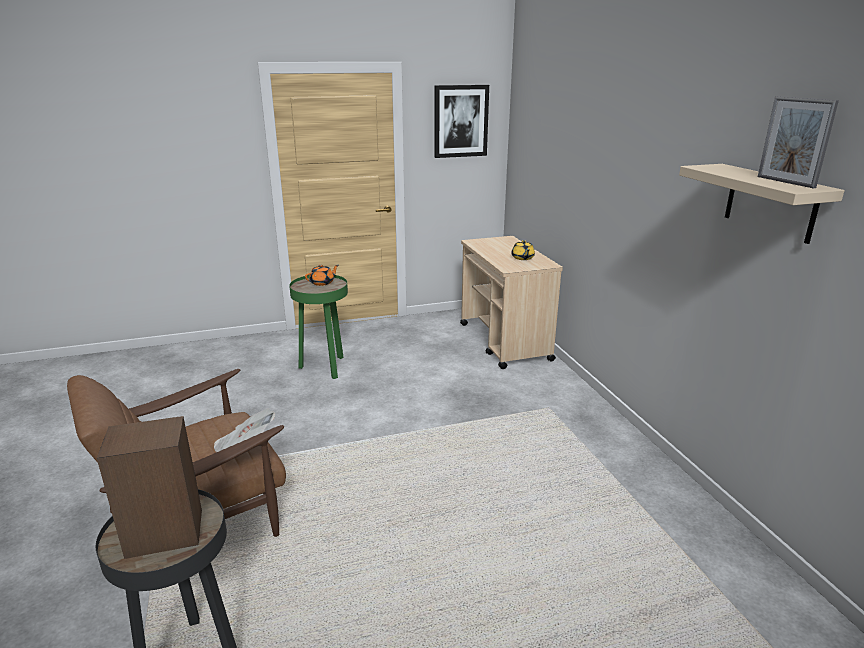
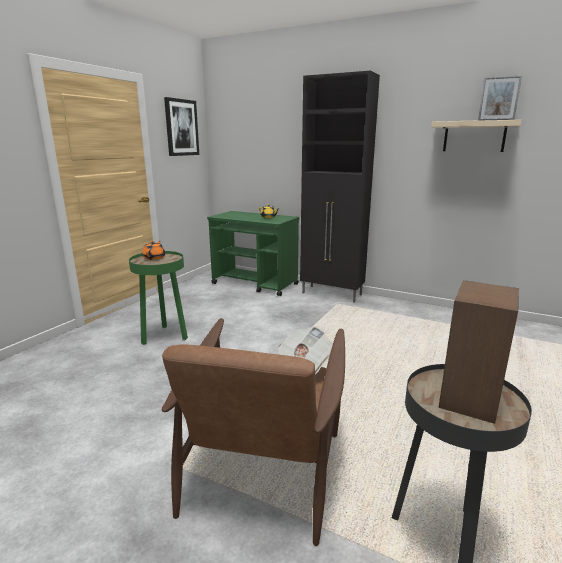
camera: 45 degrees left, 5 degrees down
beige cart [460,236,563,369] -> green cart [207,211,299,296]
none -> black cabinet [300,71,380,303]

